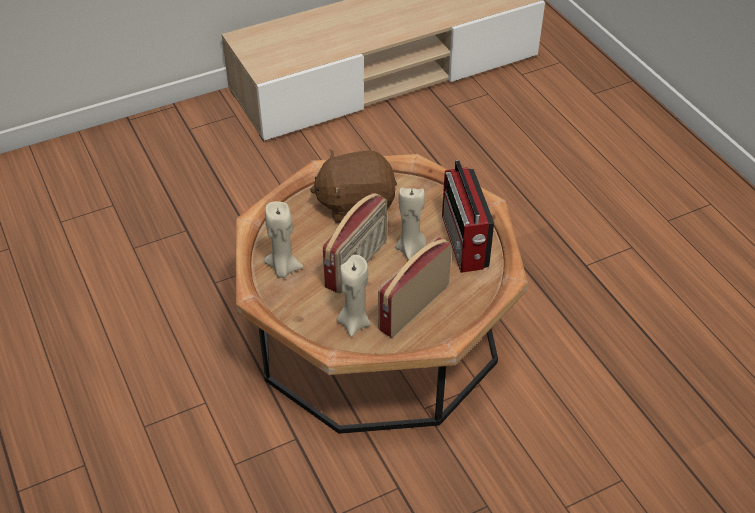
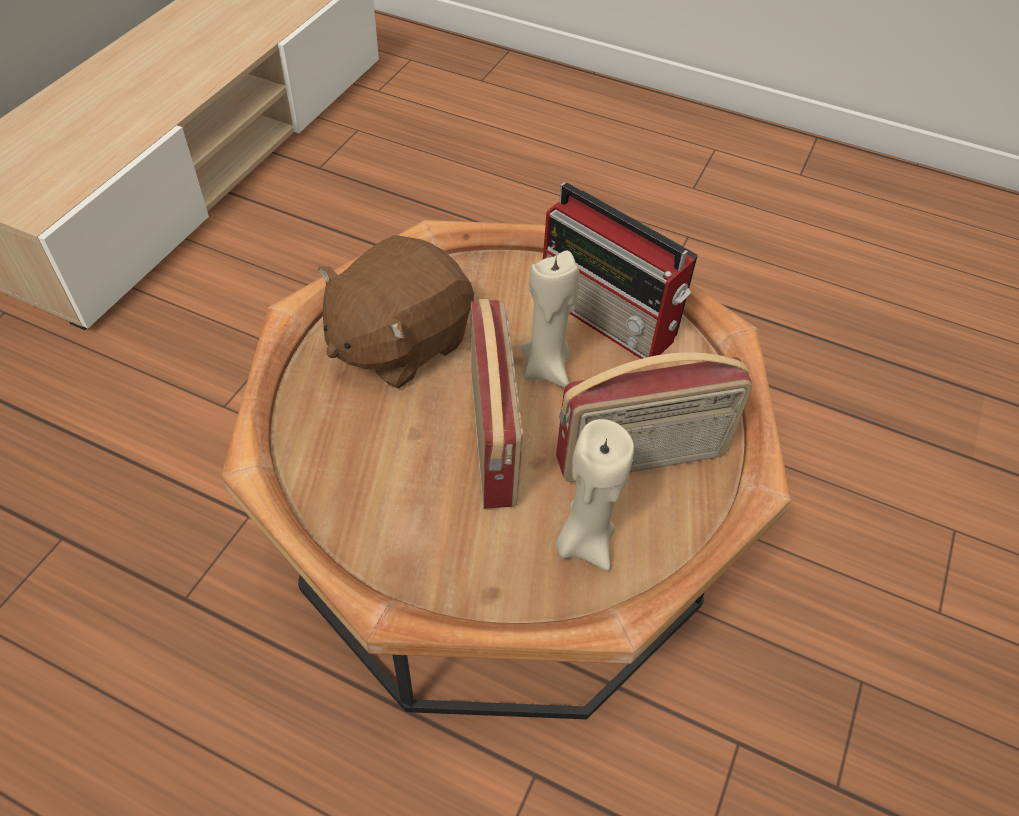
camera: 40 degrees left, 5 degrees up
beige candle [264,201,303,278] -> none
radio [378,237,452,338] -> radio turned 105 degrees counterclockwise [556,352,752,482]

